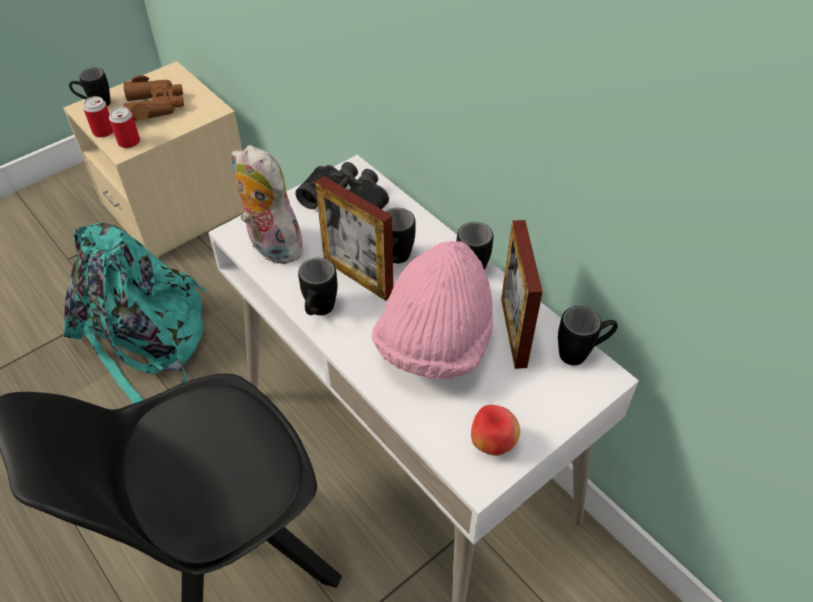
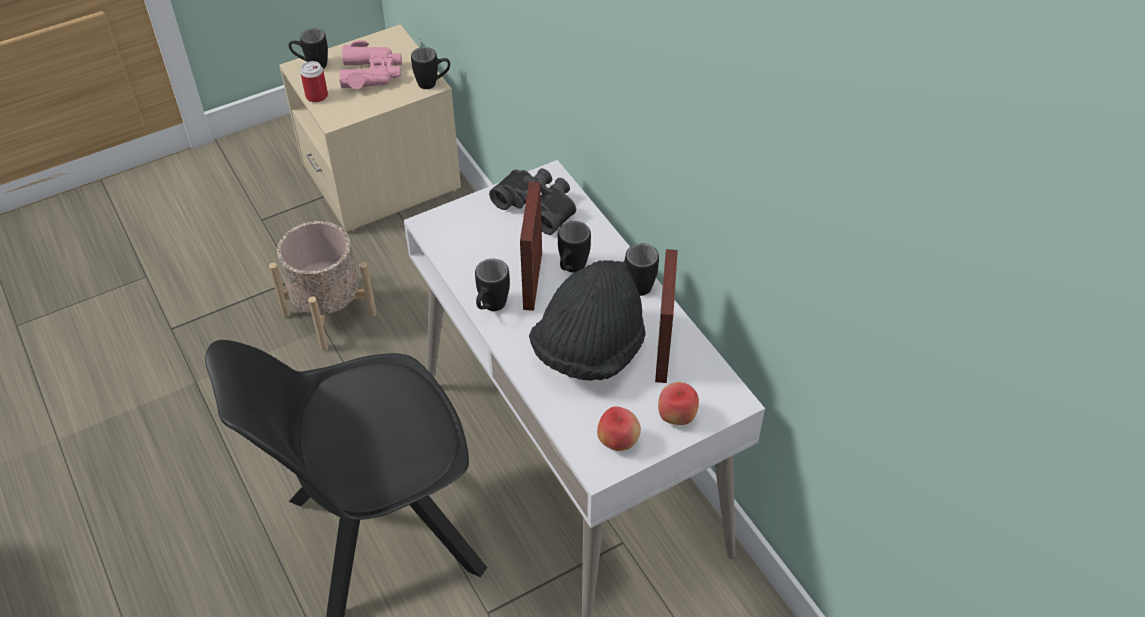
camera: 10 degrees right, 0 degrees up
turquoise backpack [63,223,207,404] -> beige planter [269,221,377,351]
can [109,107,140,148] -> none
brown binoculars [123,75,184,121] -> pink binoculars [339,40,402,89]
plush toy [232,145,303,264] -> none
picture frame [315,176,393,301] -> picture frame turned 45 degrees clockwise [520,182,542,311]
pink hat [372,241,493,380] -> black hat [529,260,646,381]
black mug [558,306,618,365] -> black mug moved to [411,47,450,89]
none -> apple [658,382,699,425]

